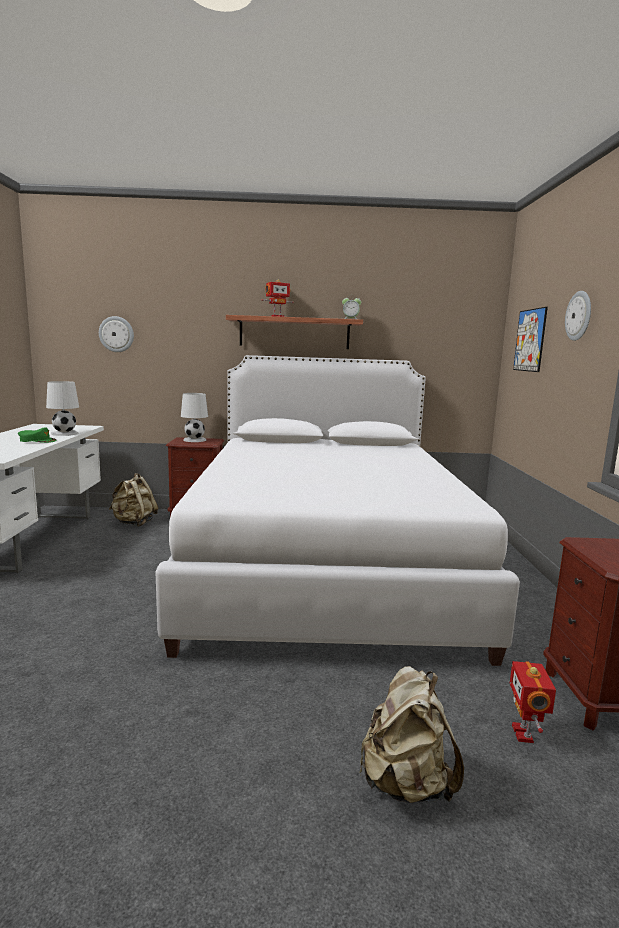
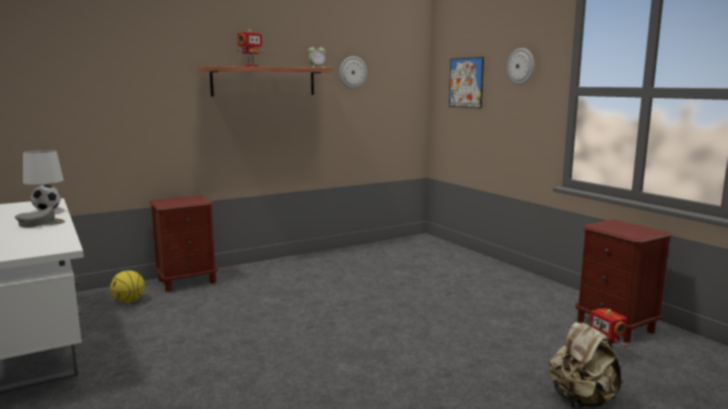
camera: 30 degrees left, 0 degrees up
green cap [18,427,57,443] -> grey cap [15,207,65,227]
wall clock [99,316,134,352] -> wall clock moved to [339,56,367,89]
beige backpack [109,473,158,527] -> basketball [110,270,145,303]
white bed [155,355,520,666] -> none
white table lamp [181,393,208,442] -> none

